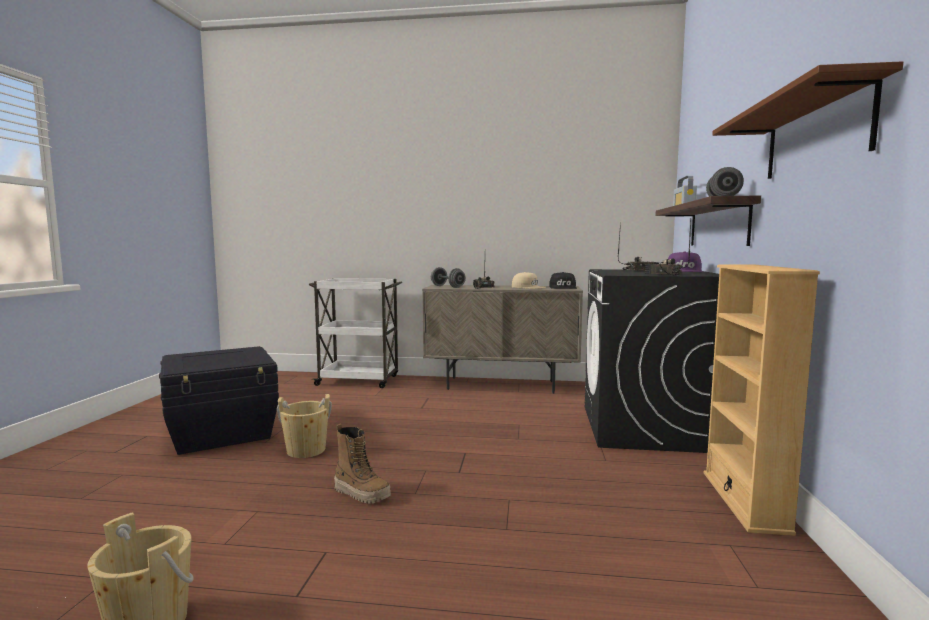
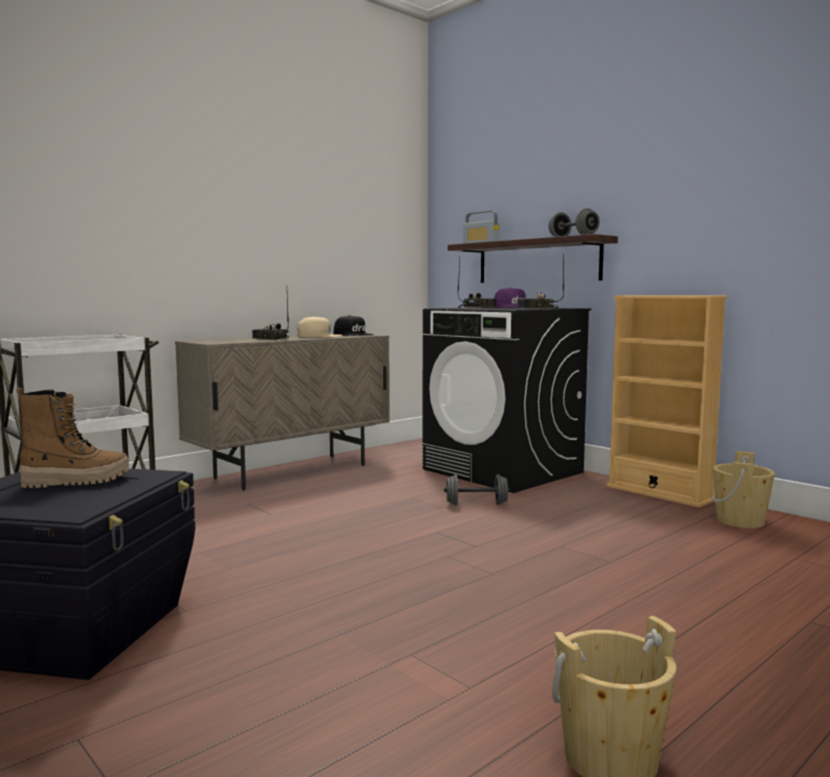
camera: 50 degrees left, 0 degrees up
beige bucket [277,394,332,458] -> beige bucket moved to [712,451,775,528]
boot [334,423,391,504] -> boot moved to [16,388,129,488]
grey dumbbell [431,267,466,288] -> grey dumbbell moved to [444,475,509,505]
brown shelf [712,61,904,179] -> none

